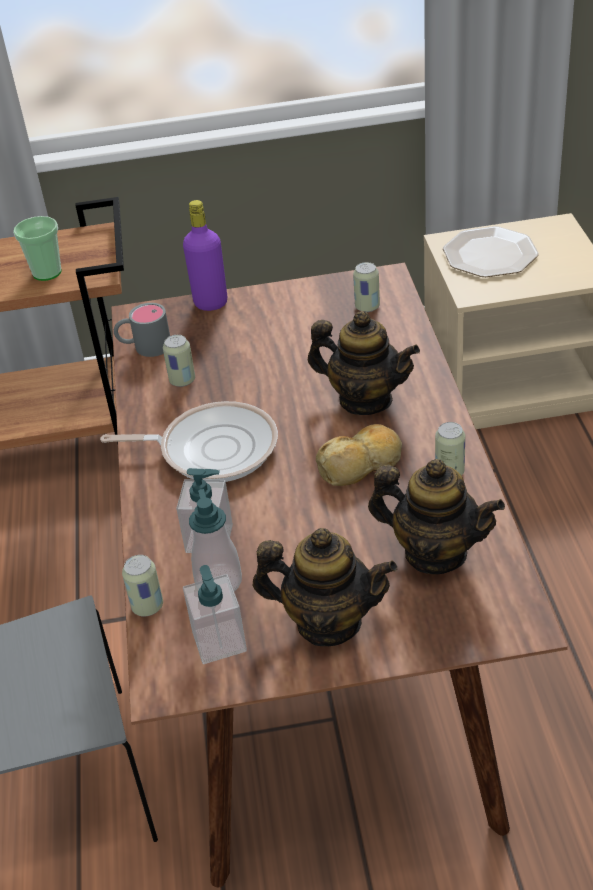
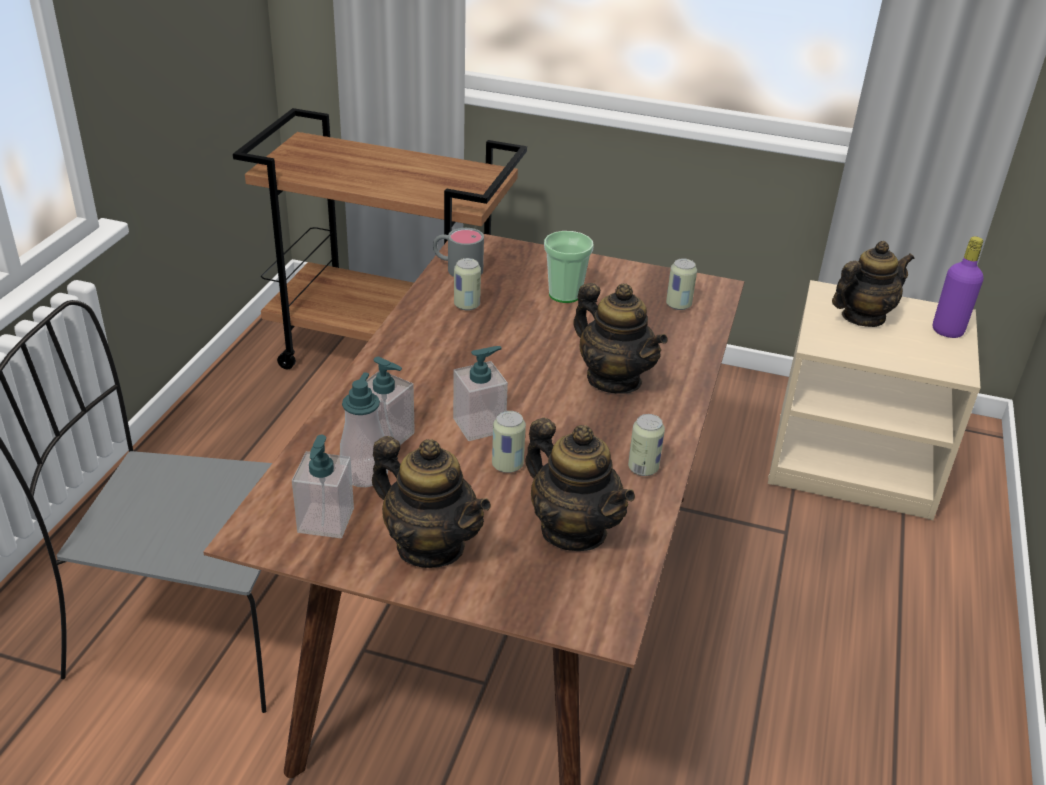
camera: 20 degrees right, 5 degrees down
cup [13,216,62,281] -> cup moved to [544,231,594,303]
frying pan [100,401,278,482] -> none
can [122,555,163,617] -> can moved to [492,411,526,473]
purple bottle [183,200,227,311] -> purple bottle moved to [933,236,984,338]
bread [316,424,402,486] -> none
plate [443,226,539,277] -> teapot [832,241,915,327]
none -> soap dispenser [453,346,508,441]

